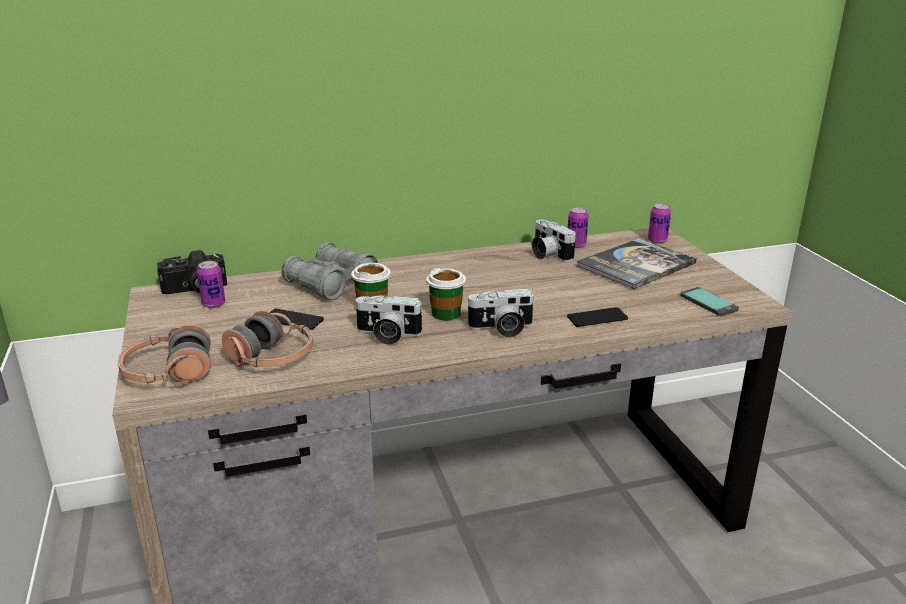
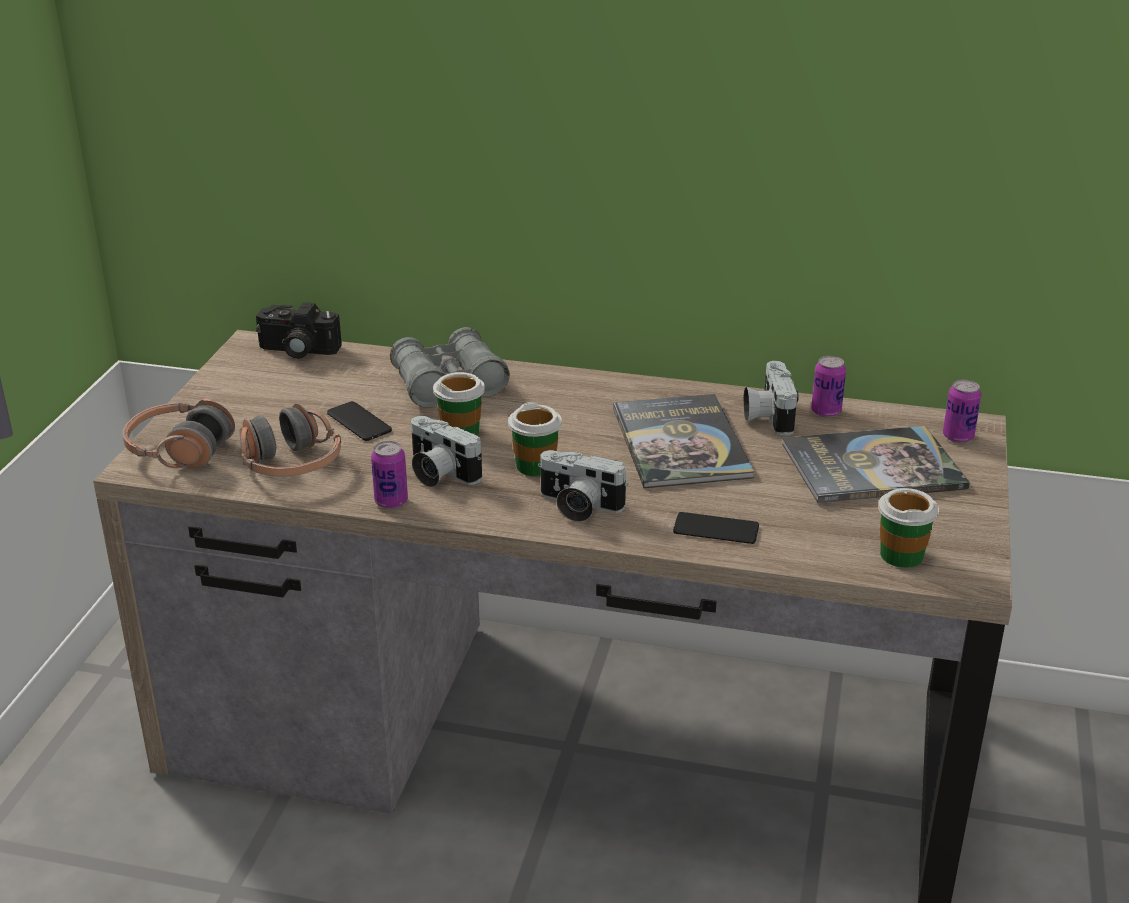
camera: 30 degrees right, 5 degrees up
can [197,261,225,308] -> can moved to [371,441,408,509]
phone [680,287,739,316] -> cup [878,488,939,568]
none -> book [613,394,755,488]

